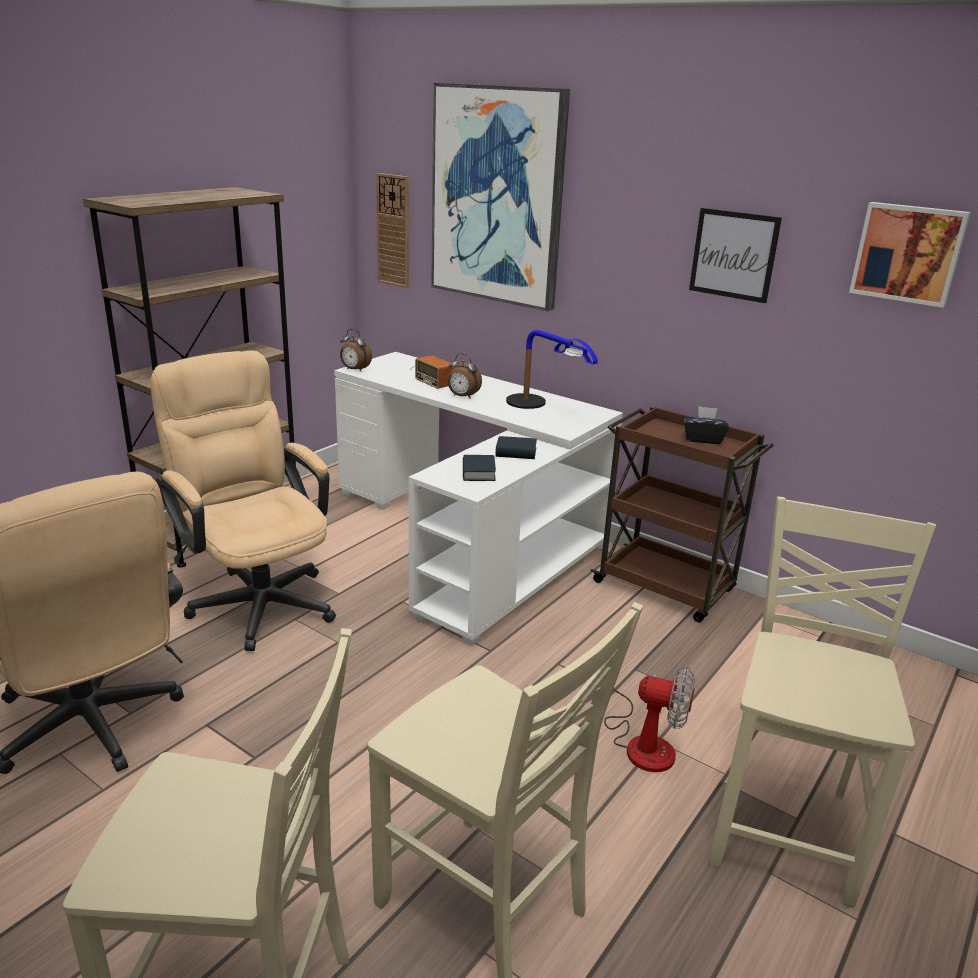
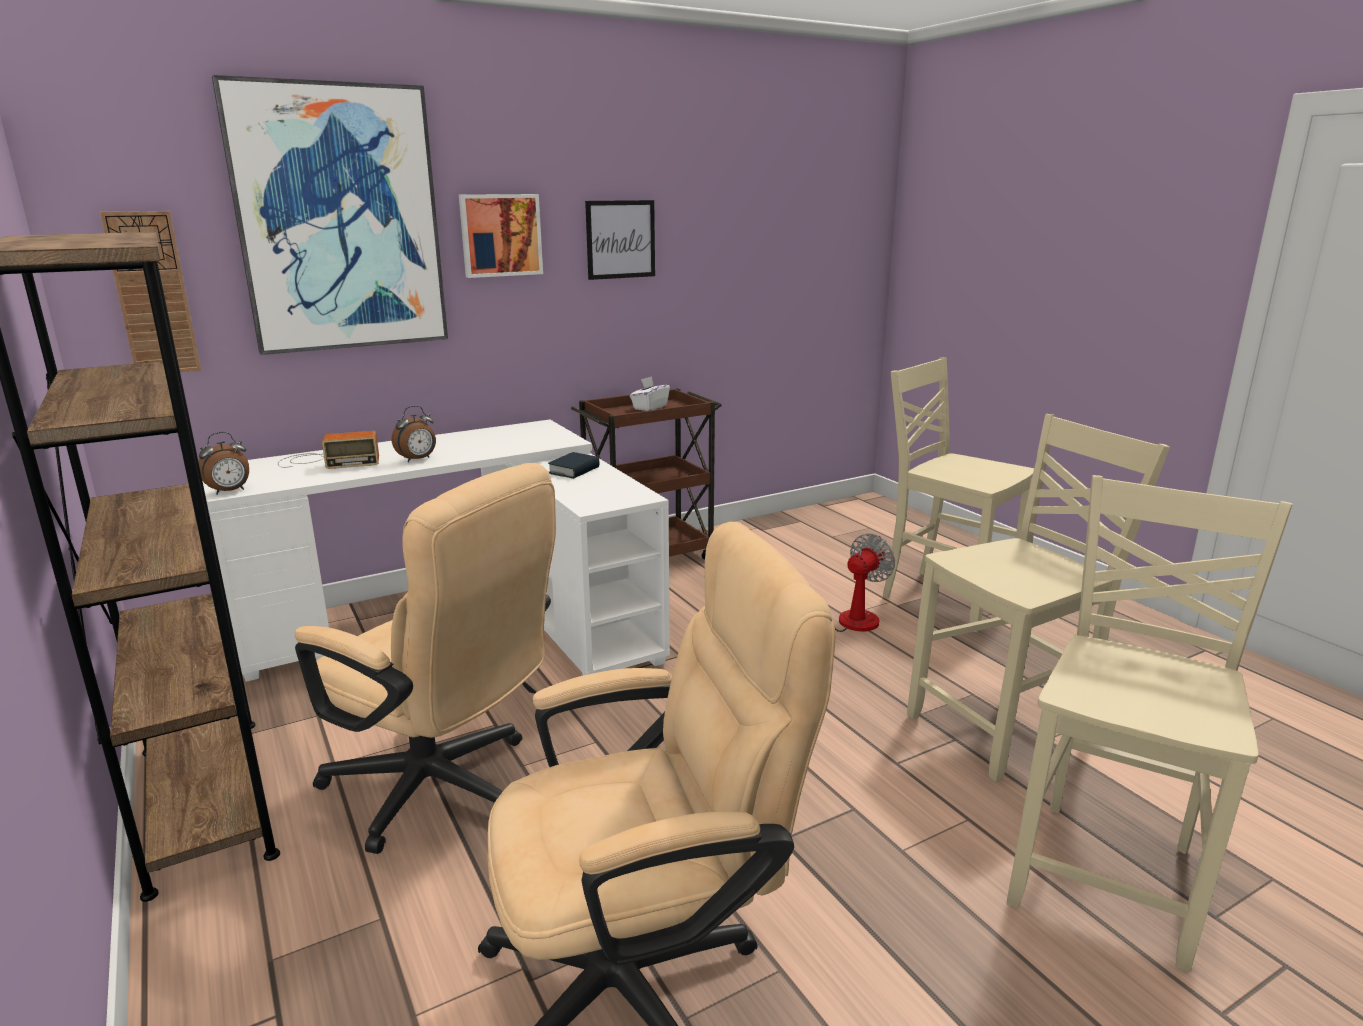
camera: 65 degrees left, 5 degrees down
beige office chair [150,351,336,651] -> beige office chair turned 135 degrees counterclockwise [295,463,556,854]
book [463,455,496,481] -> none
table lamp [506,330,598,409] -> none
black tissue box [684,406,729,444] -> white tissue box [630,376,670,411]
picture [849,202,971,308] -> picture moved to [459,194,543,278]

